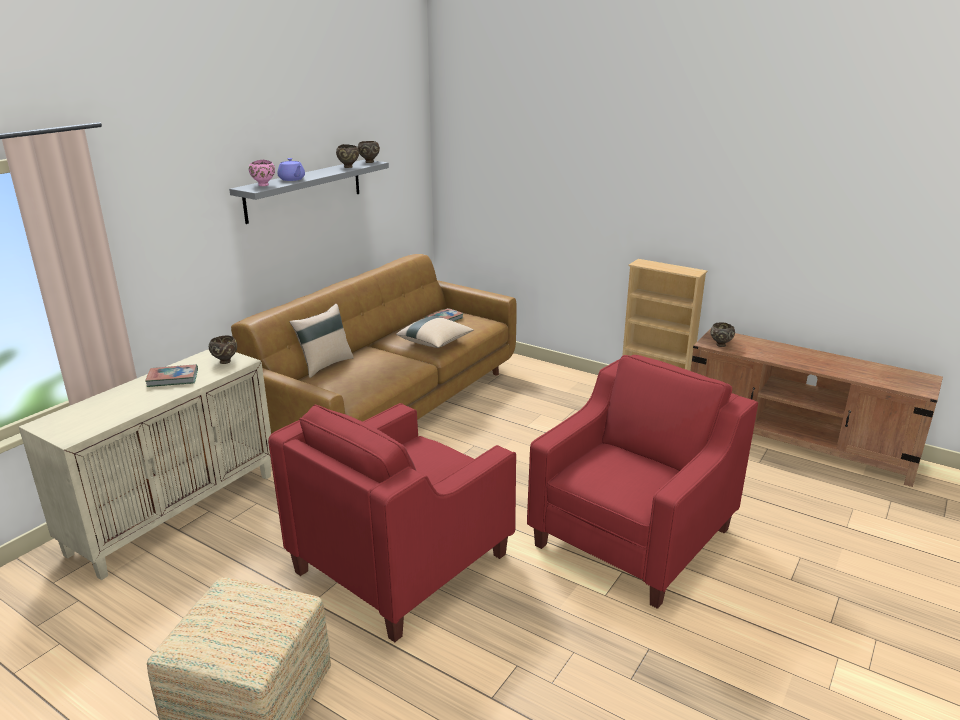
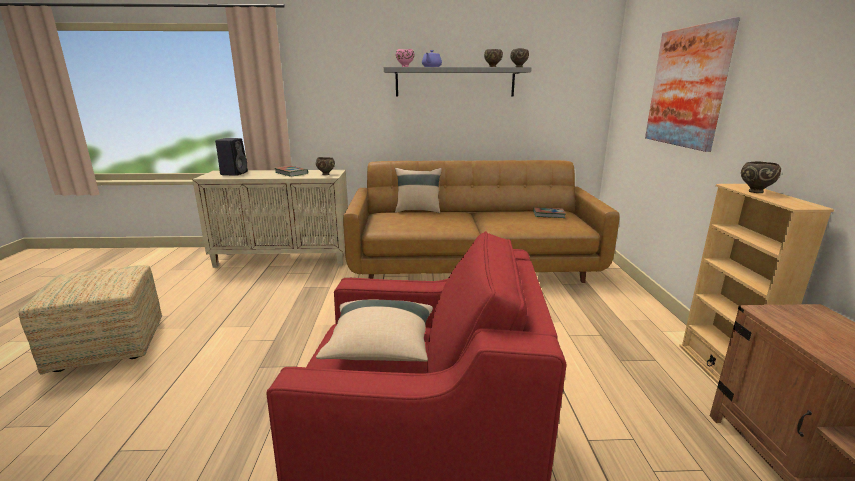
camera: 55 degrees right, 5 degrees down
red armchair [268,403,516,642] -> none
beige pillow [396,316,474,348] -> beige pillow moved to [316,300,433,362]
brown bowl [710,323,735,347] -> brown bowl moved to [741,161,781,193]
none -> black speaker [215,138,248,176]
none -> picture [645,17,740,152]

